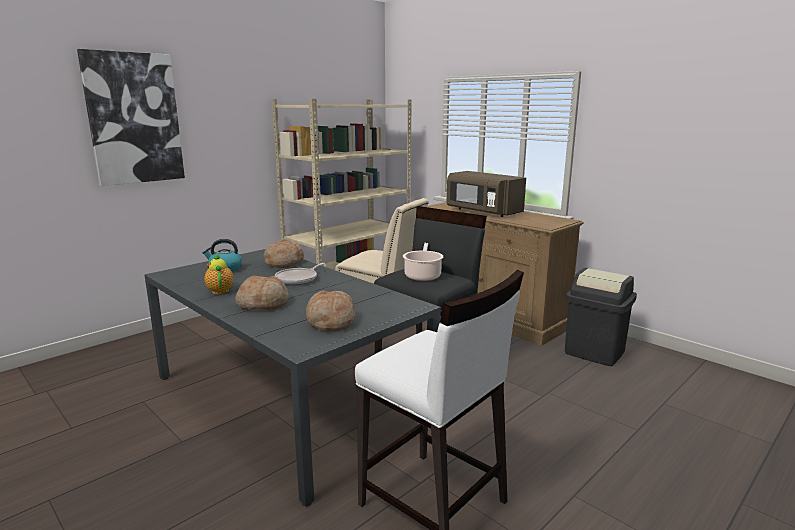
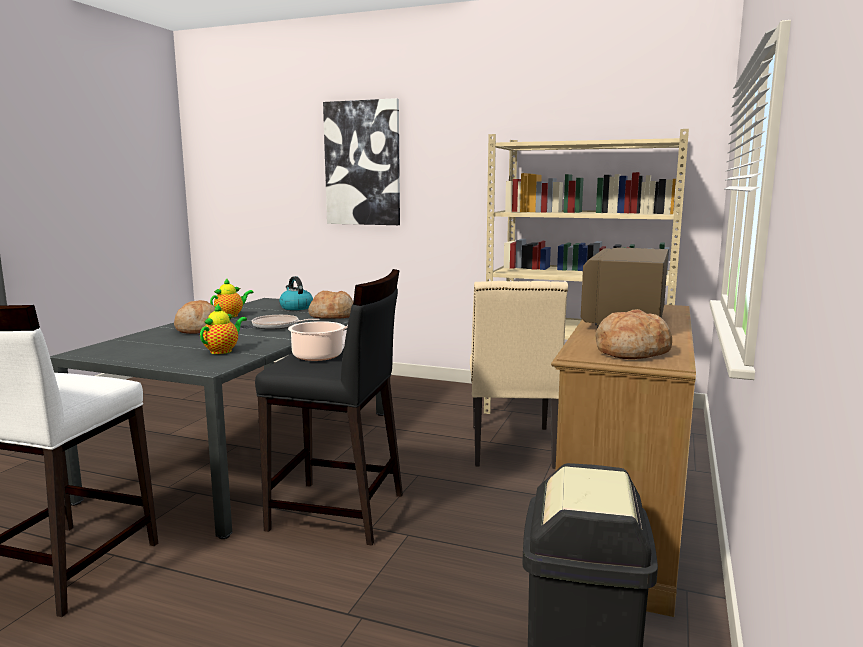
camera: 65 degrees right, 5 degrees down
bread [306,290,356,331] -> bread moved to [595,309,672,359]
none -> teapot [200,304,247,354]

